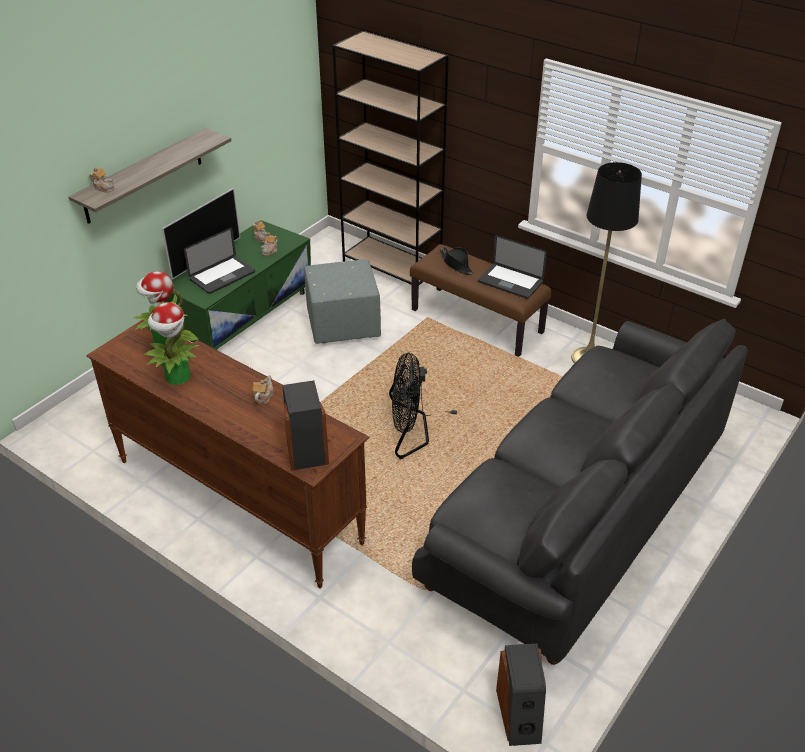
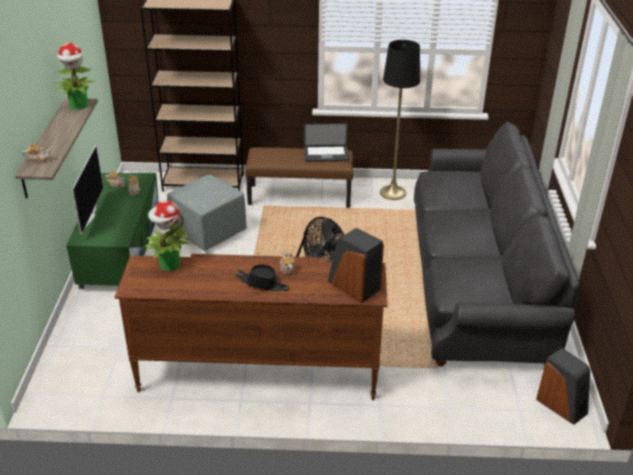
camera: 35 degrees left, 5 degrees down
potted plant [144,302,200,385] -> potted plant moved to [55,43,95,110]
laptop [184,228,255,294] -> none
black hat [440,247,474,275] -> black hat moved to [236,264,290,291]

